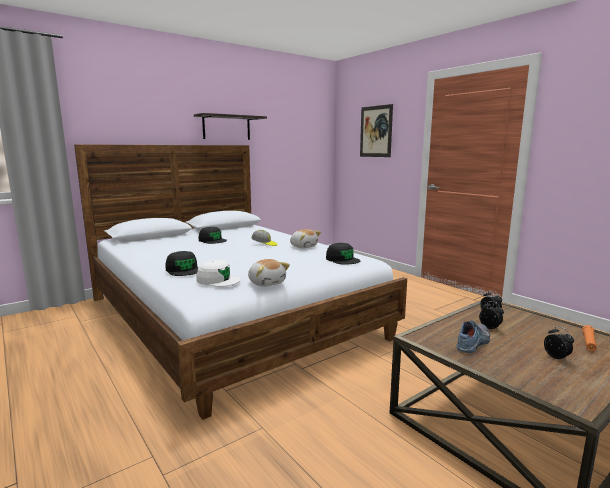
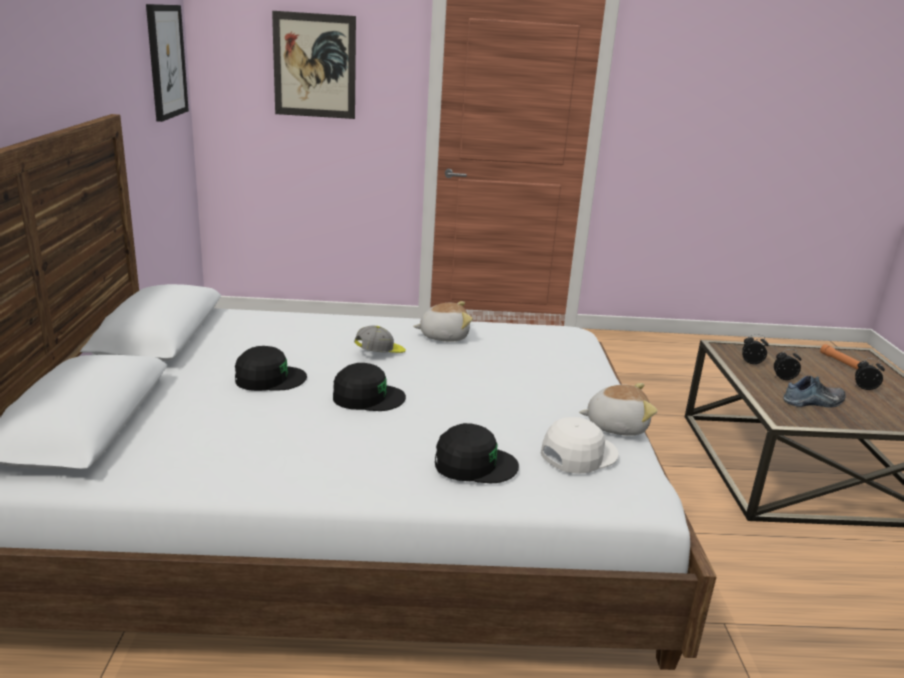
camera: 55 degrees left, 10 degrees up
shelf [194,113,267,140] -> none
black cap [326,243,360,265] -> black cap moved to [333,363,406,411]
shoe [457,320,490,353] -> shoe turned 90 degrees clockwise [783,376,846,407]
none -> picture [146,4,189,122]

